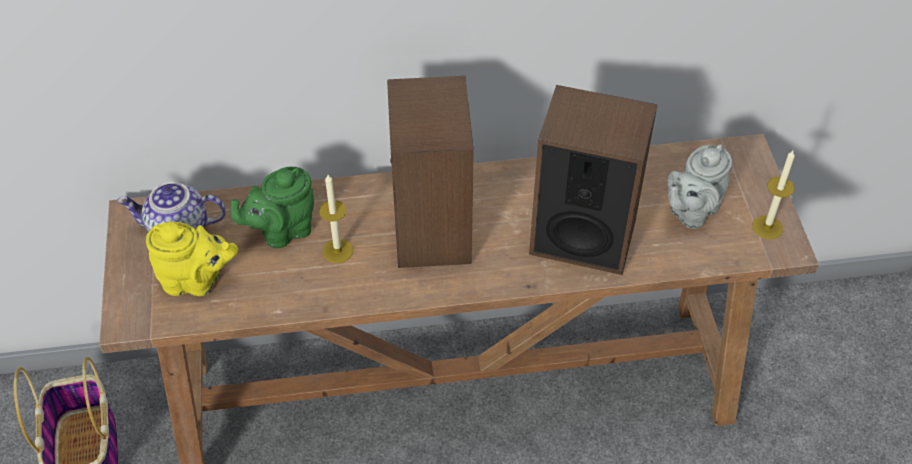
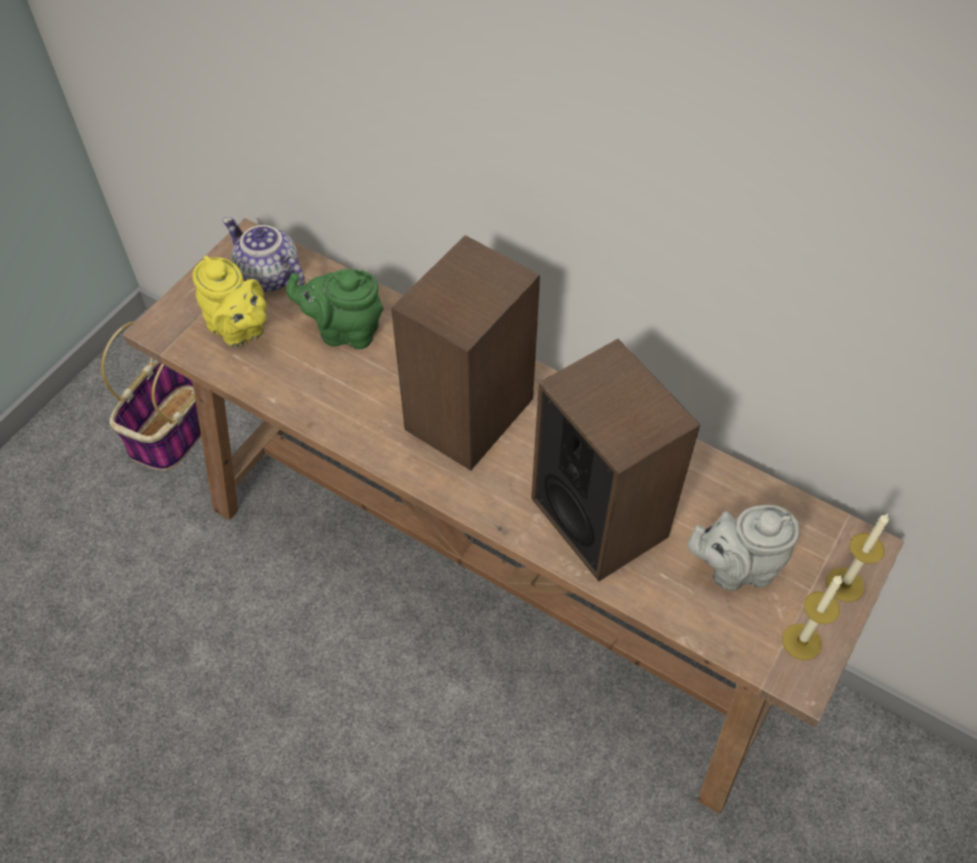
camera: 40 degrees right, 5 degrees up
candle [319,174,353,263] -> candle moved to [826,514,889,602]

